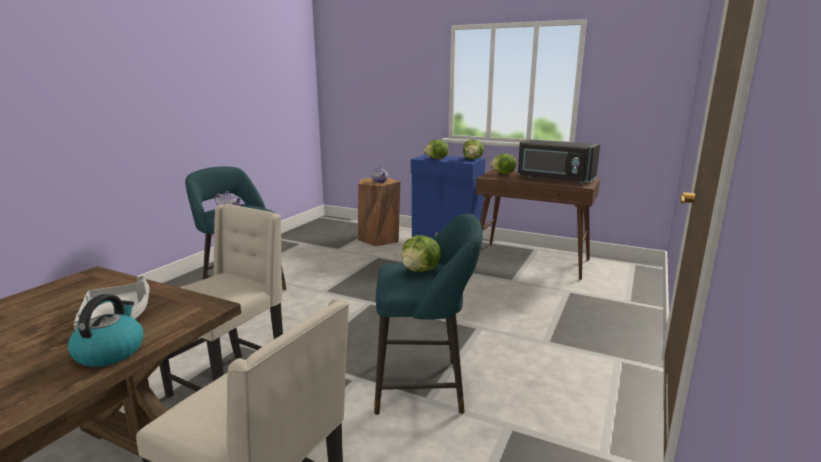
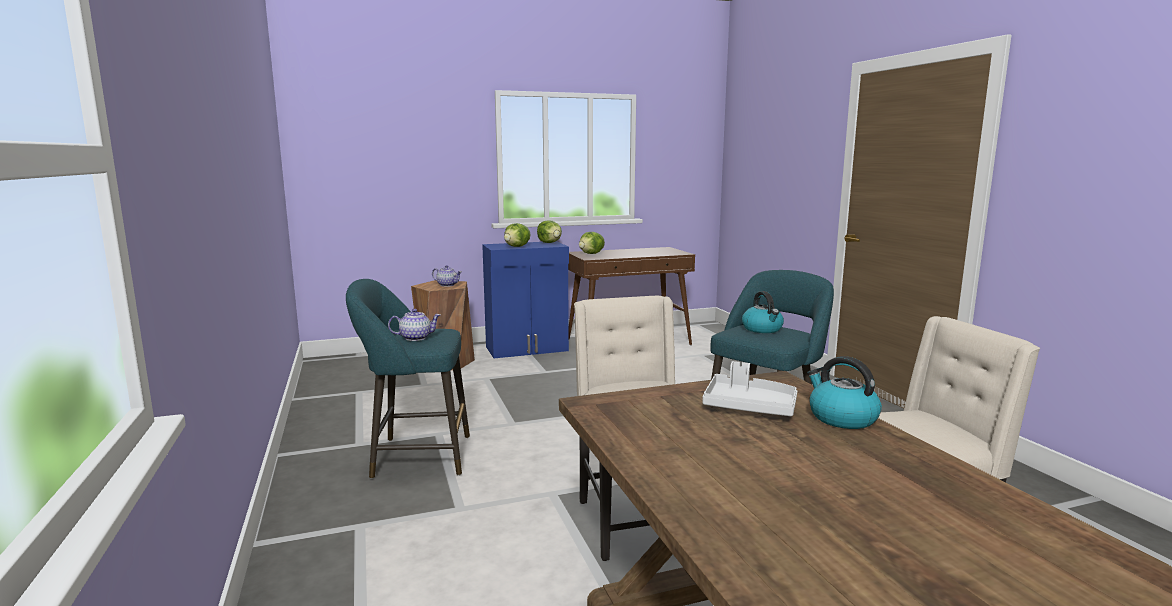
camera: 45 degrees left, 5 degrees down
lettuce [402,235,441,272] -> kettle [742,291,784,333]
black microwave [518,139,600,184] -> none

